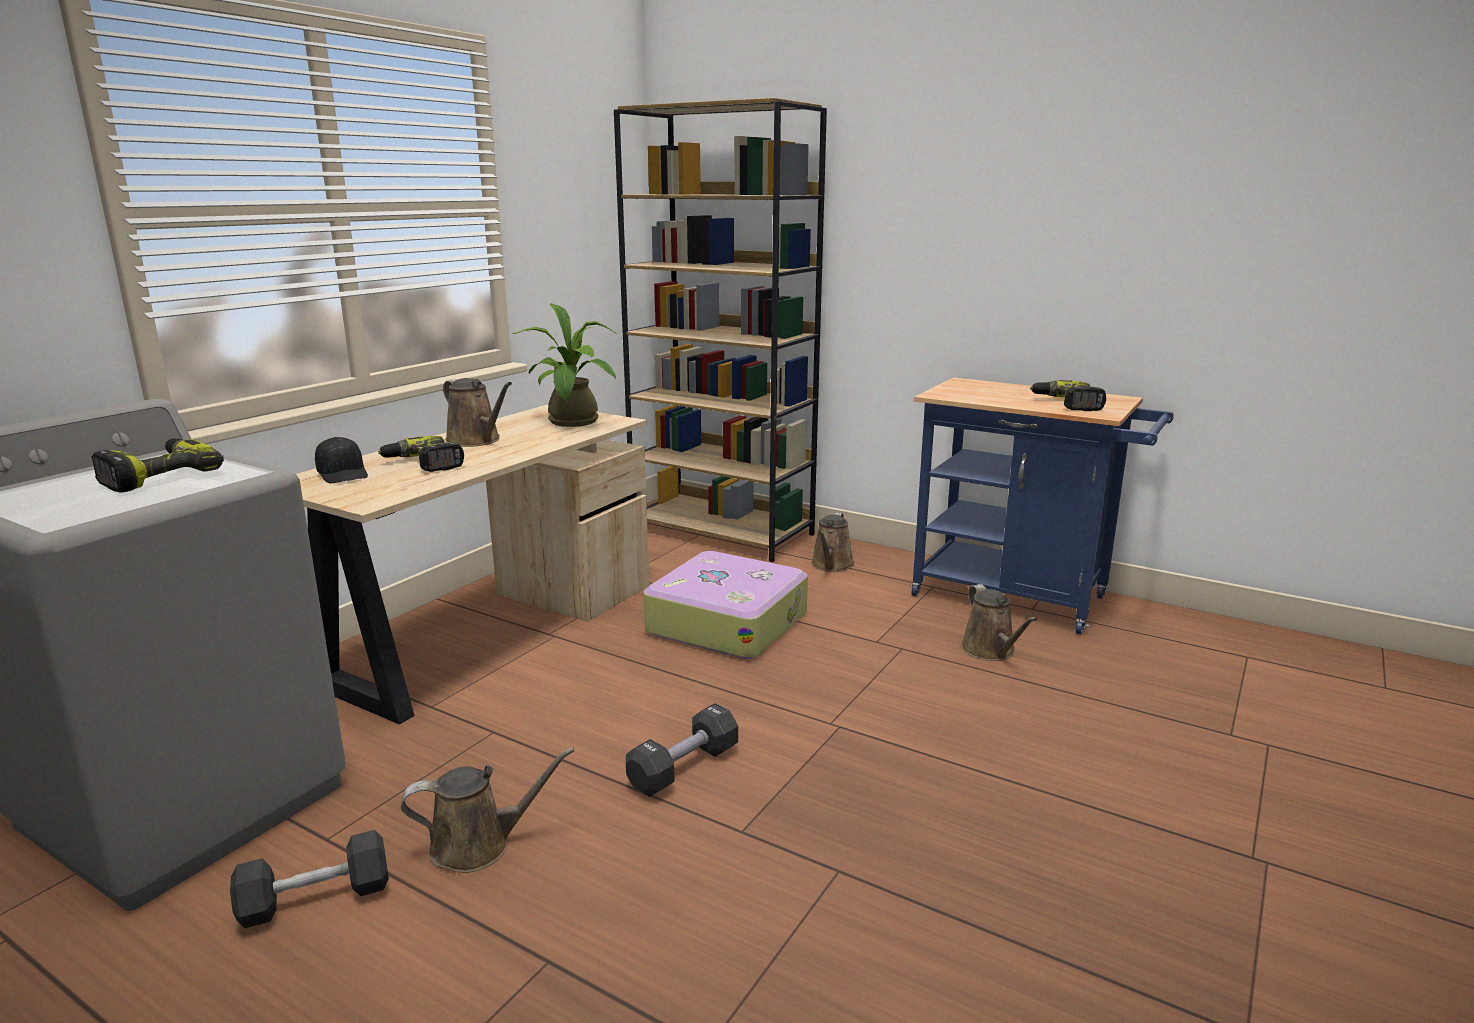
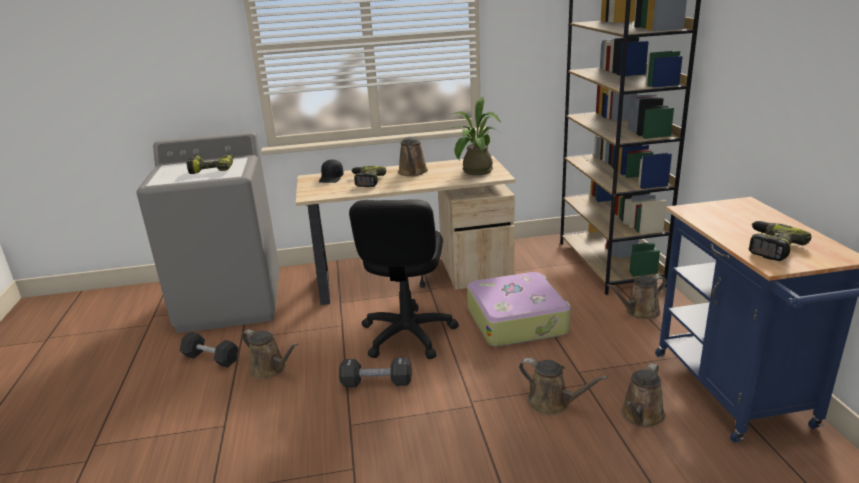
camera: 50 degrees right, 5 degrees up
none -> black office chair [349,199,459,359]
none -> brown watering can [519,358,608,415]

